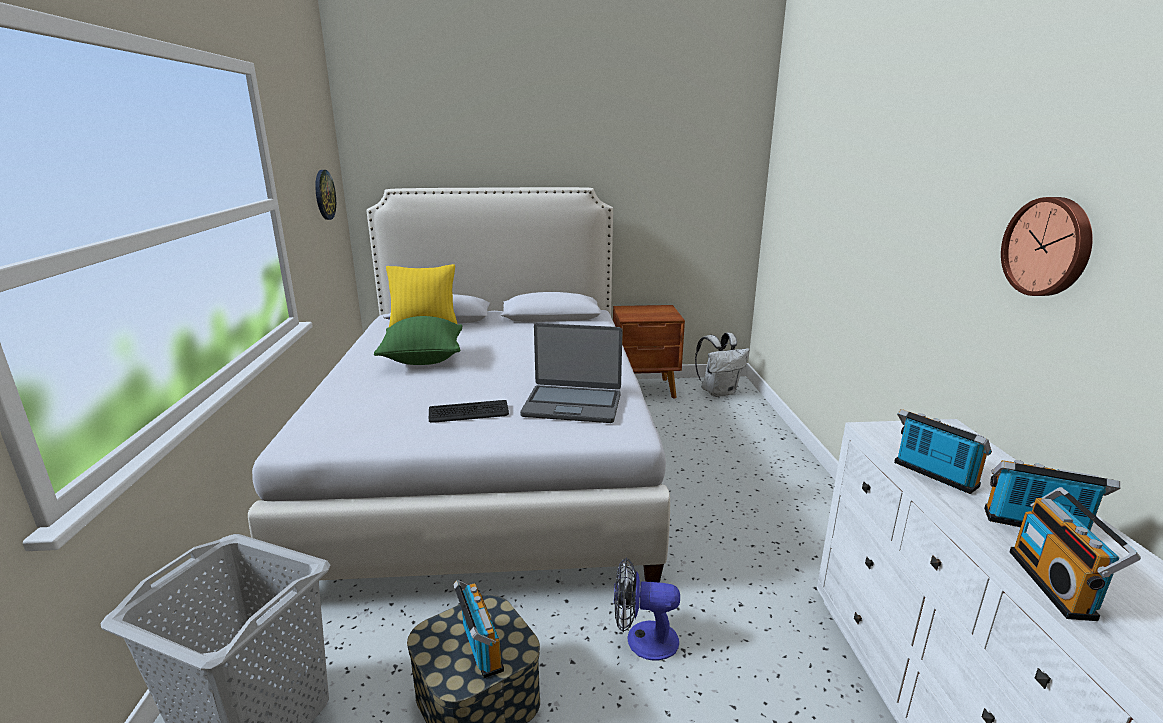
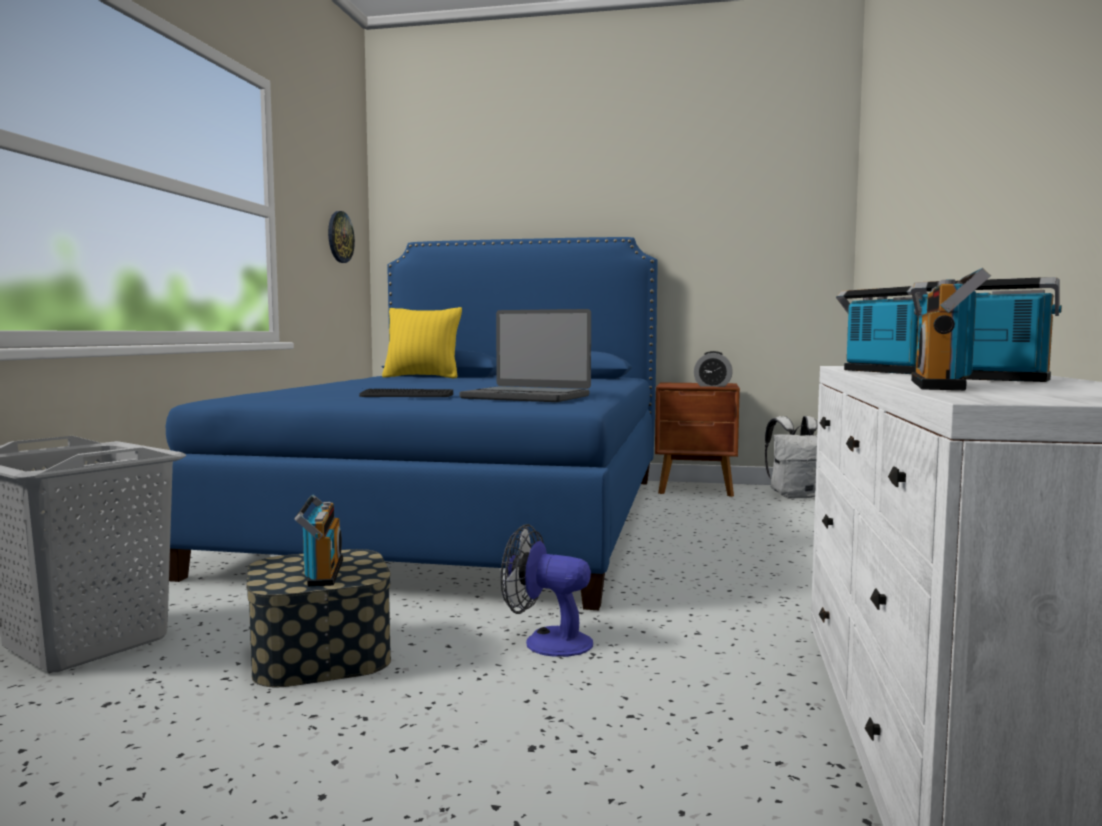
camera: 15 degrees right, 15 degrees down
white bed [248,187,670,583] -> blue bed [166,237,658,610]
green pillow [374,316,462,365] -> none
wall clock [1001,197,1093,296] -> none
none -> alarm clock [694,351,733,387]

